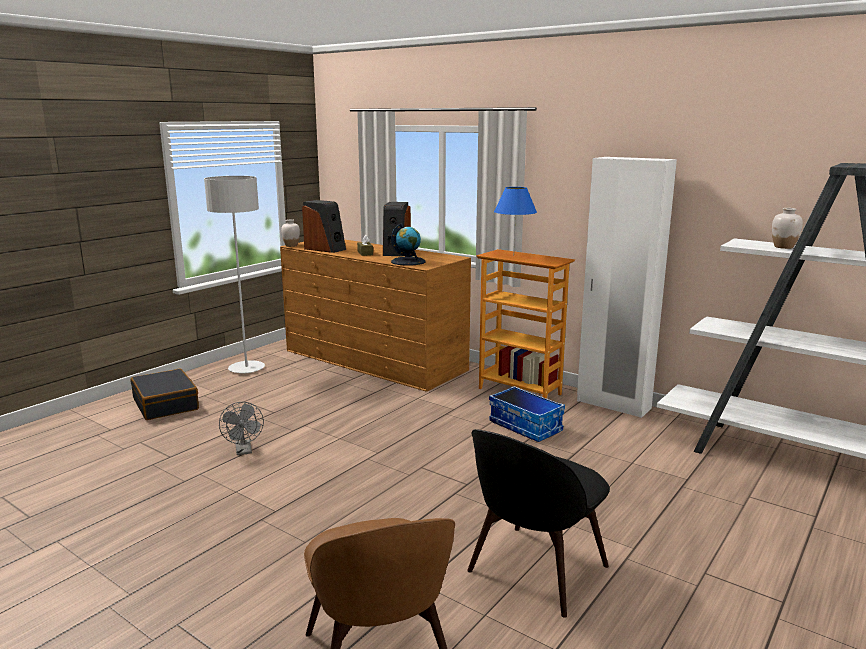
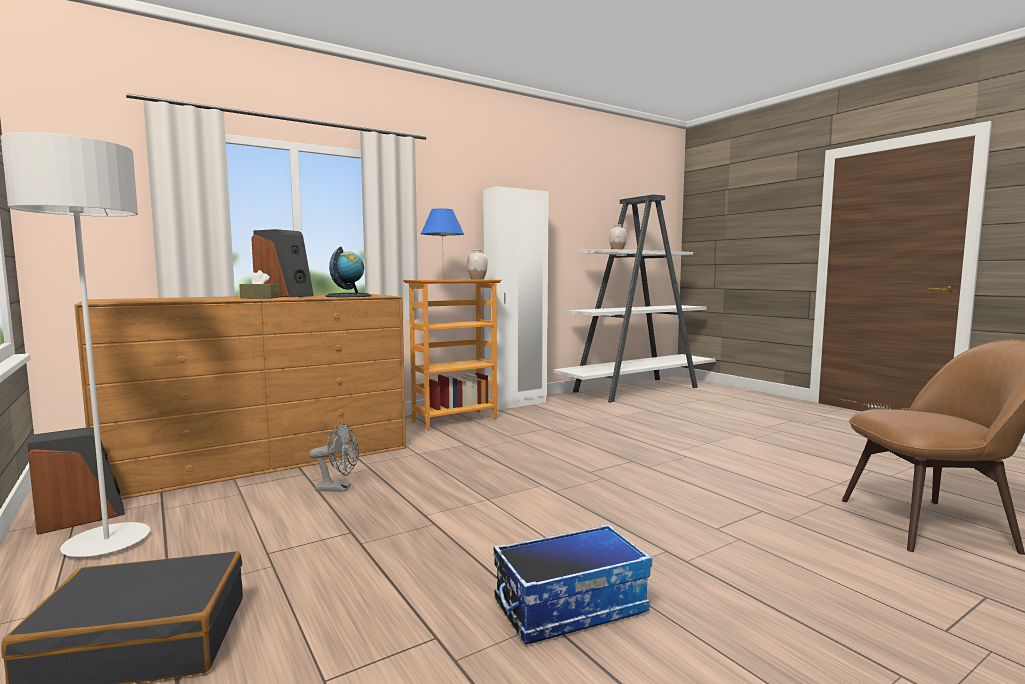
camera: 70 degrees left, 10 degrees down
grey fan [219,402,264,455] -> grey fan moved to [309,422,359,492]
white vase [281,219,300,247] -> white vase moved to [467,249,488,280]
speaker [302,200,346,253] -> speaker moved to [27,427,125,535]
black chair [467,429,610,618] -> none
storage box [489,386,565,442] -> storage box moved to [493,524,652,644]

